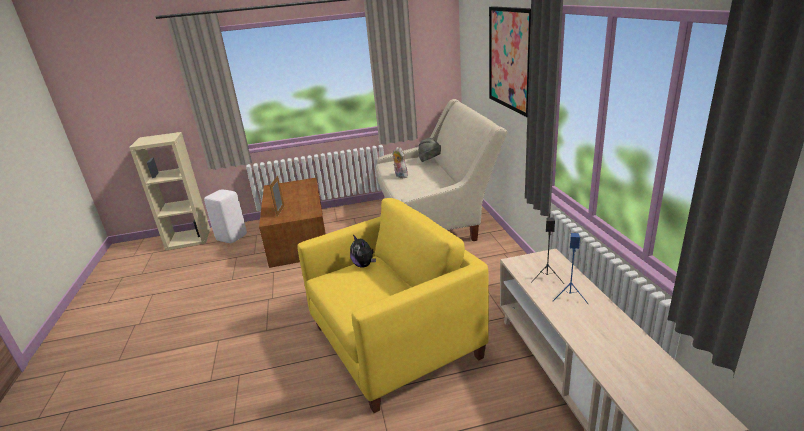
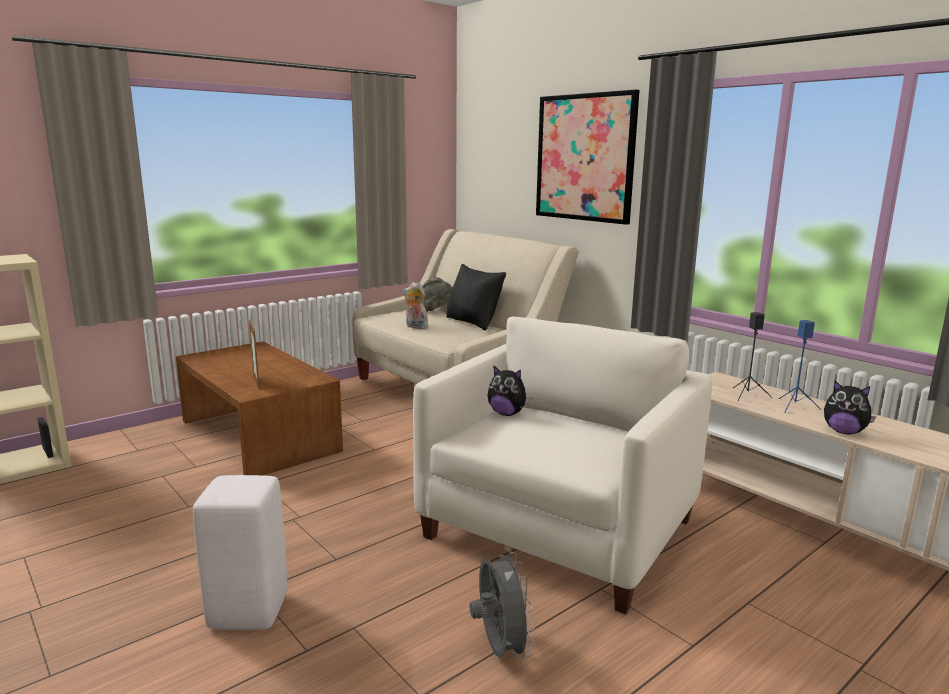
camera: 30 degrees left, 10 degrees down
white stool [204,190,247,243] -> white stool moved to [193,475,287,630]
yellow armchair [297,198,489,413] -> white armchair [413,317,712,614]
none -> black pillow [446,264,506,330]
none -> grey fan [470,548,535,660]
none -> plush toy [824,381,876,434]

